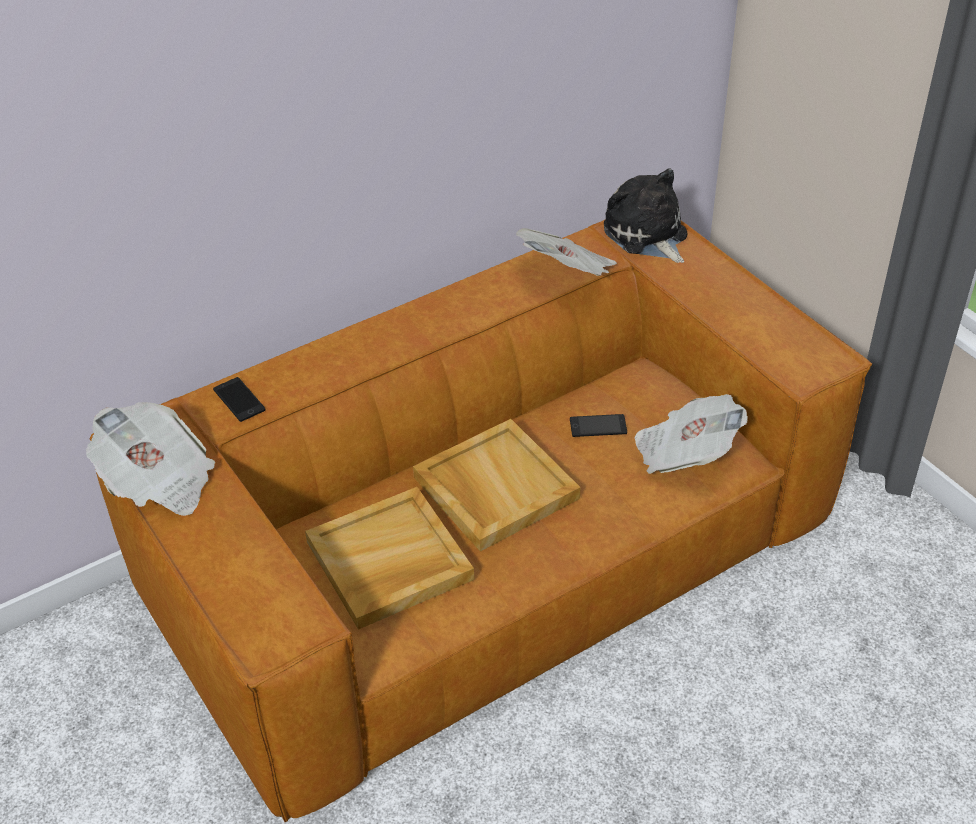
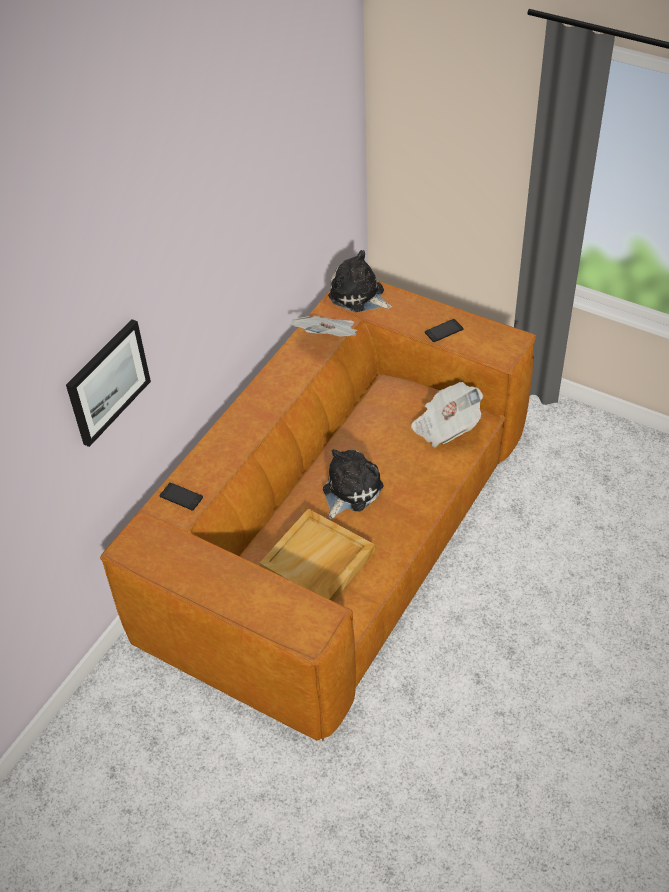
camera: 25 degrees left, 5 degrees up
newspaper [86,402,215,516] -> none
beige tray [413,419,581,552] -> plush toy [323,449,383,520]
phone [570,414,627,437] -> phone moved to [425,319,464,342]
none -> picture [66,319,151,447]

